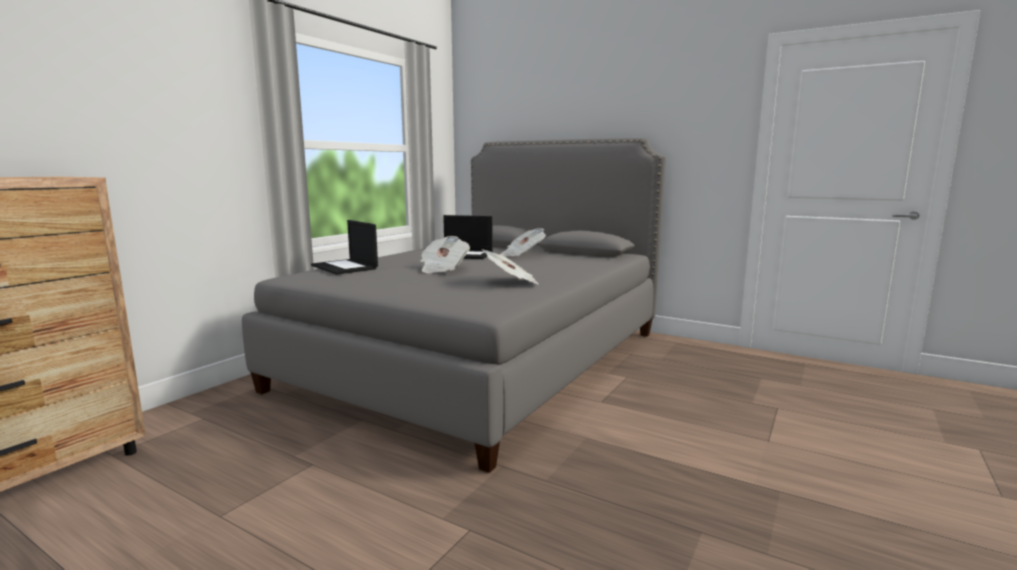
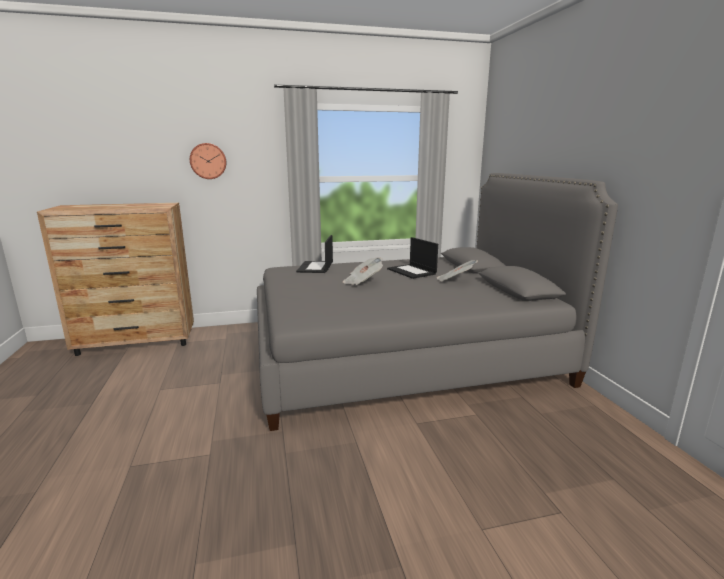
camera: 45 degrees right, 5 degrees up
newspaper [482,249,540,285] -> none
none -> wall clock [190,143,226,179]

